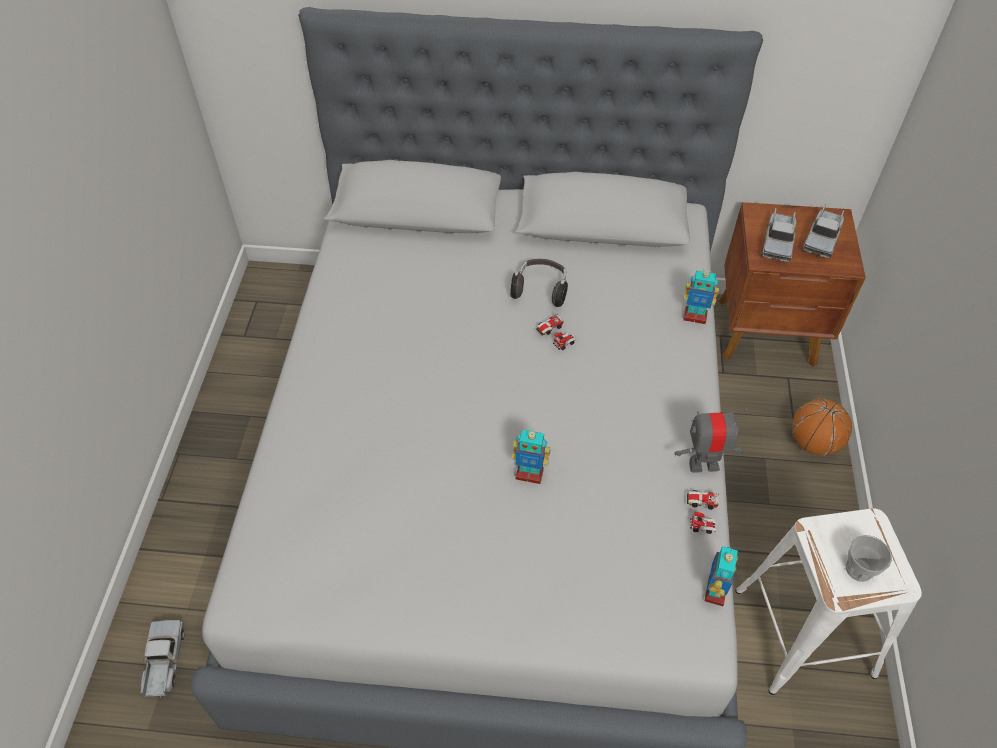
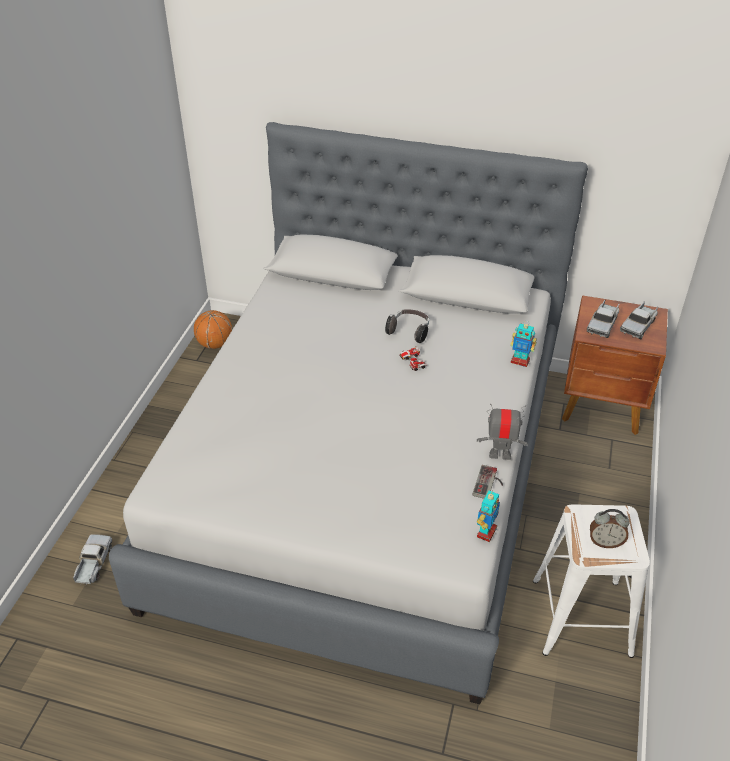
camera: 10 degrees right, 10 degrees down
toy robot [512,429,550,484] -> none
toy car [687,490,719,534] -> game controller [472,465,503,499]
basketball [792,399,852,456] -> basketball moved to [194,310,232,349]
cup [846,535,892,582] -> alarm clock [590,509,629,548]

